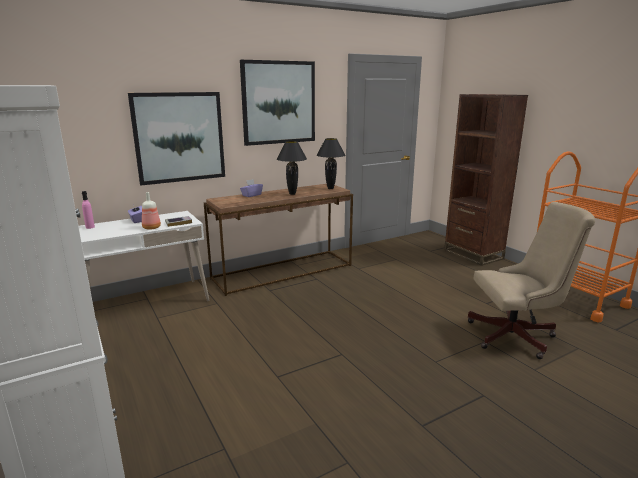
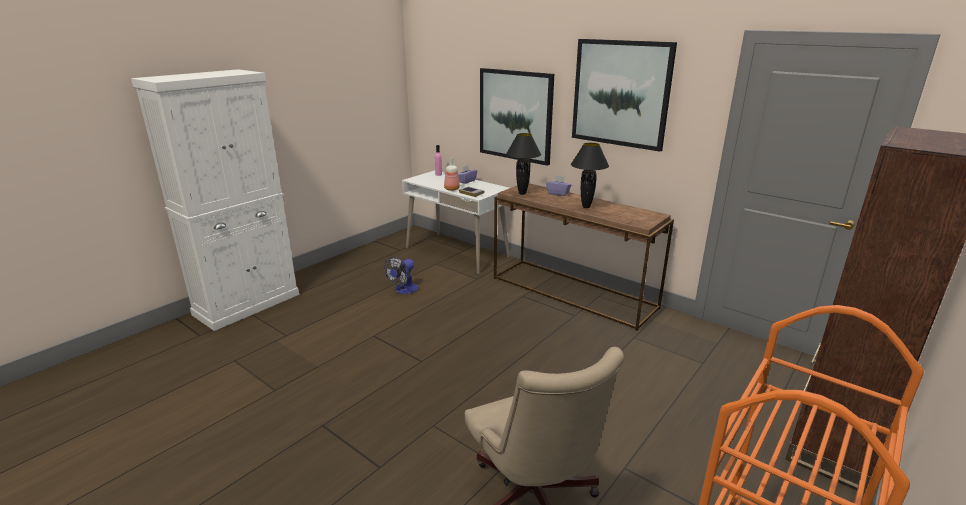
camera: 70 degrees right, 5 degrees up
black table lamp [317,138,345,189] -> black table lamp moved to [506,133,541,195]
none -> fan [384,257,418,294]

